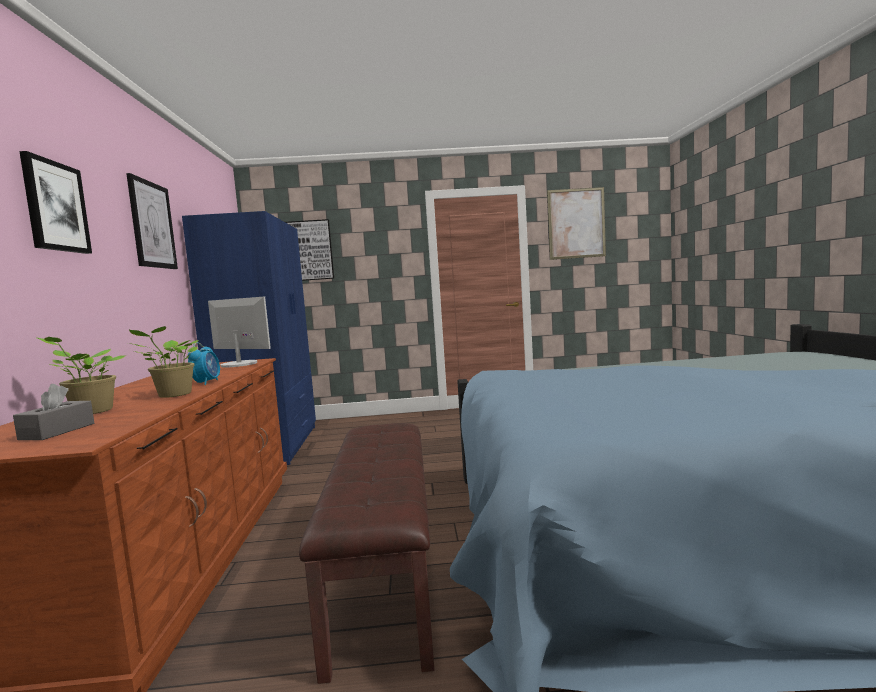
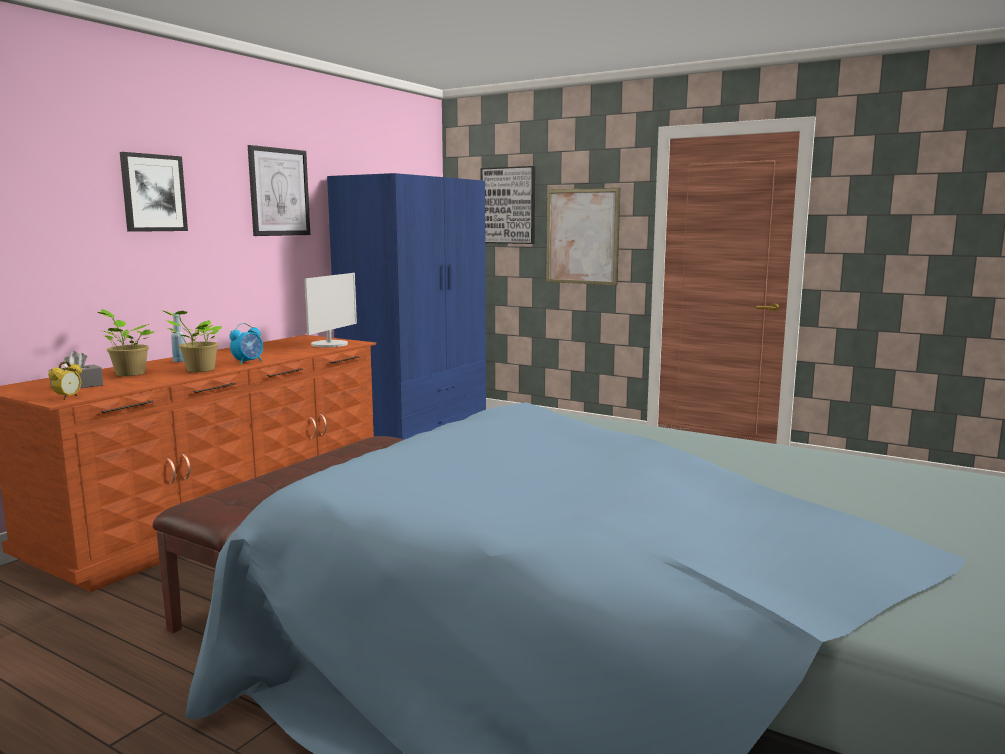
camera: 35 degrees right, 5 degrees up
monitor [208,297,271,368] -> monitor turned 45 degrees clockwise [304,273,357,347]
picture [547,187,606,260] -> picture moved to [546,188,620,285]
none -> alarm clock [48,361,82,400]
none -> blue bottle [171,313,185,362]

